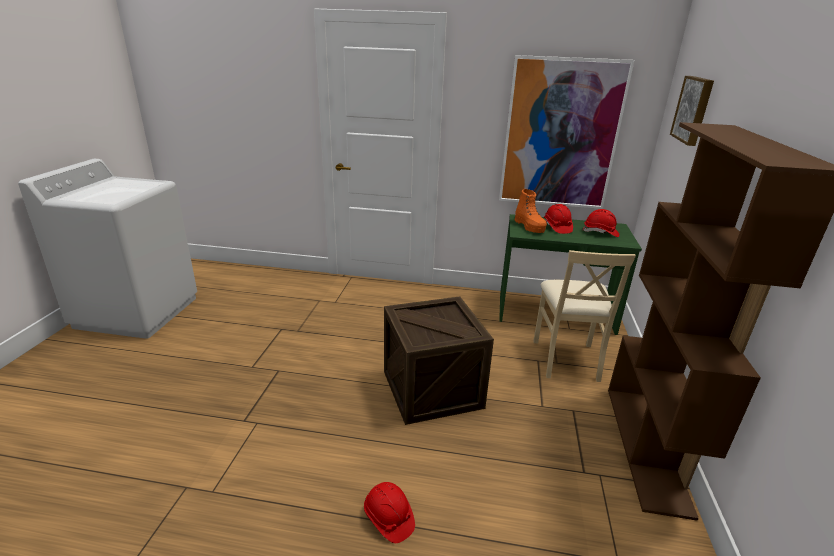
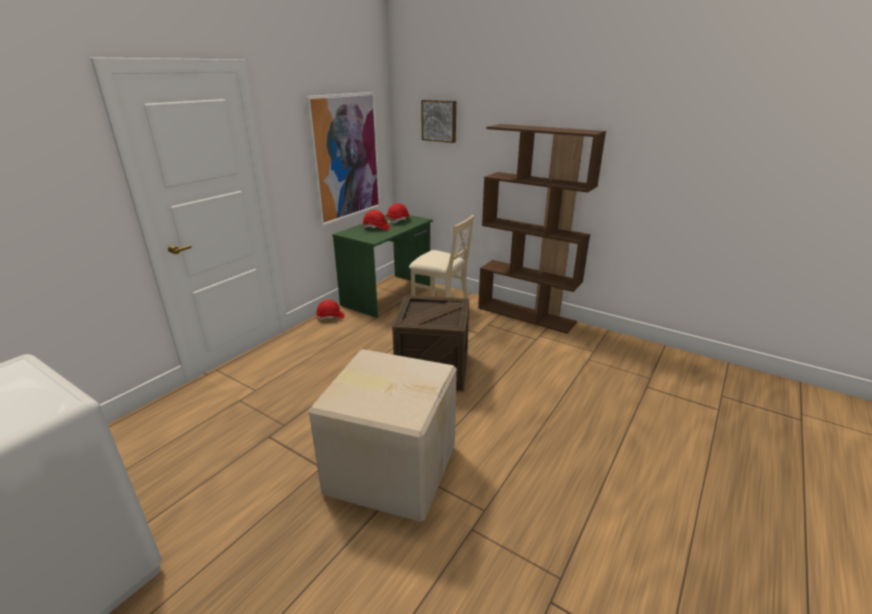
camera: 65 degrees left, 0 degrees up
red hard hat [364,482,415,543] -> red hard hat moved to [316,300,345,320]
orange boot [515,189,547,233] -> none
none -> cardboard box [309,349,457,522]

